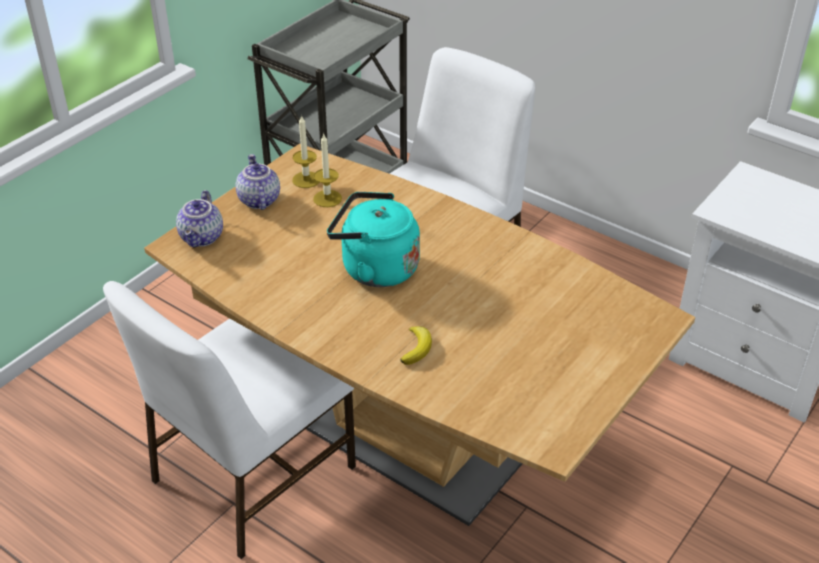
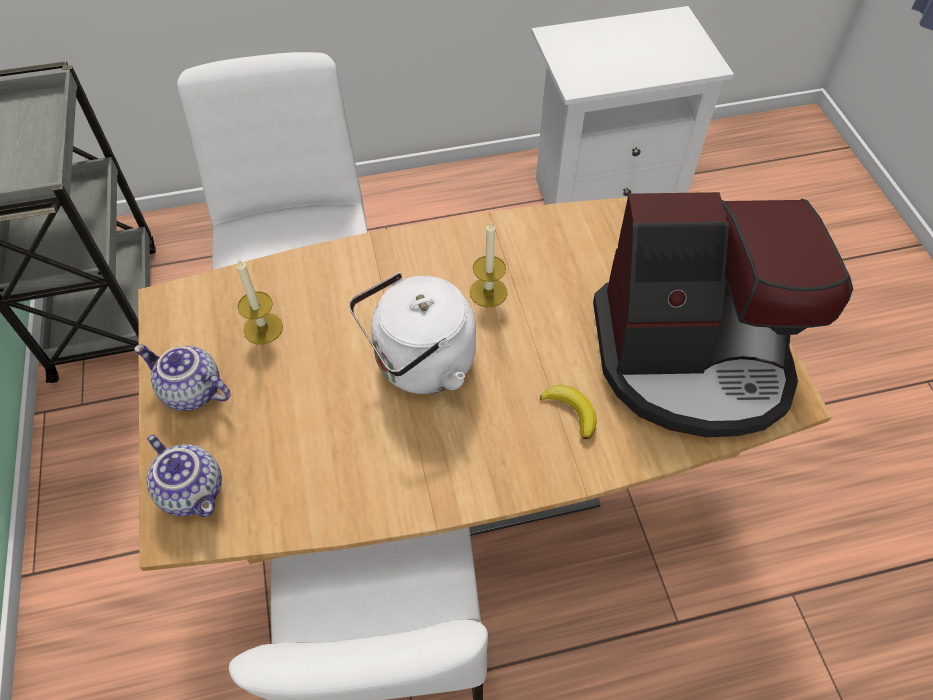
camera: 50 degrees left, 15 degrees up
candle [292,115,319,188] -> candle moved to [470,222,507,308]
turquoise kettle [327,192,420,287] -> white kettle [349,272,476,394]
none -> coffee machine [593,192,853,437]

